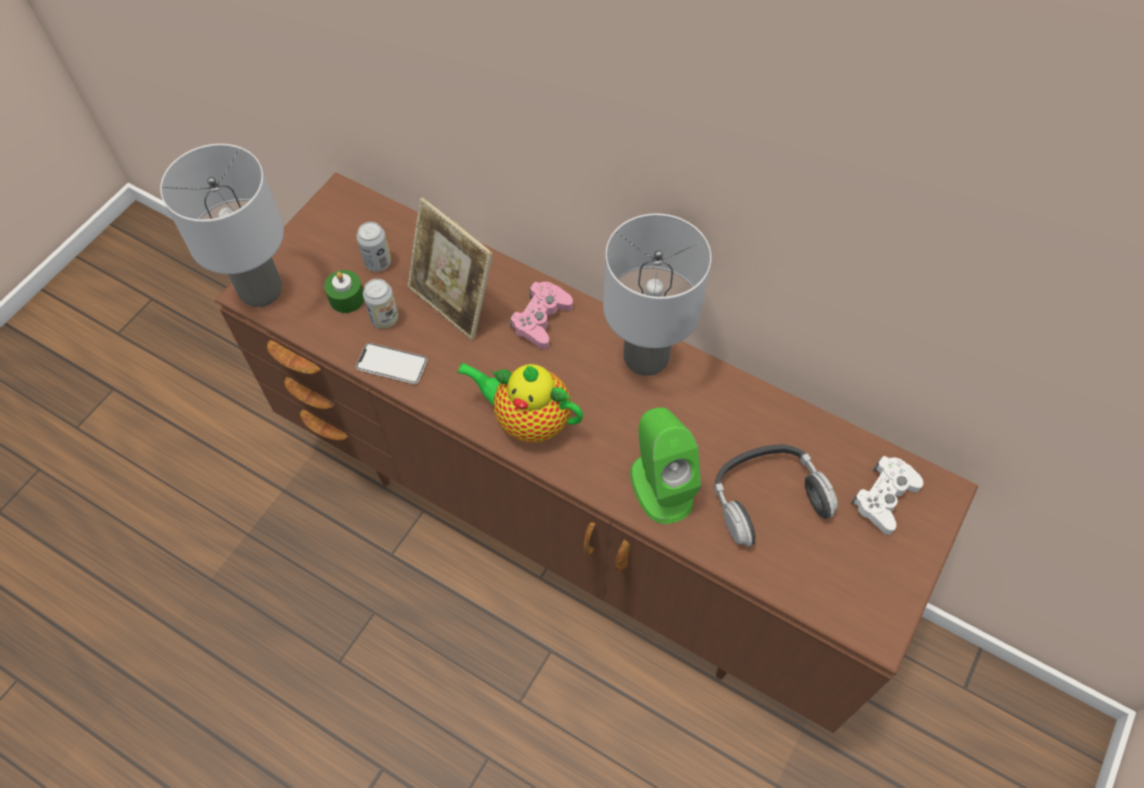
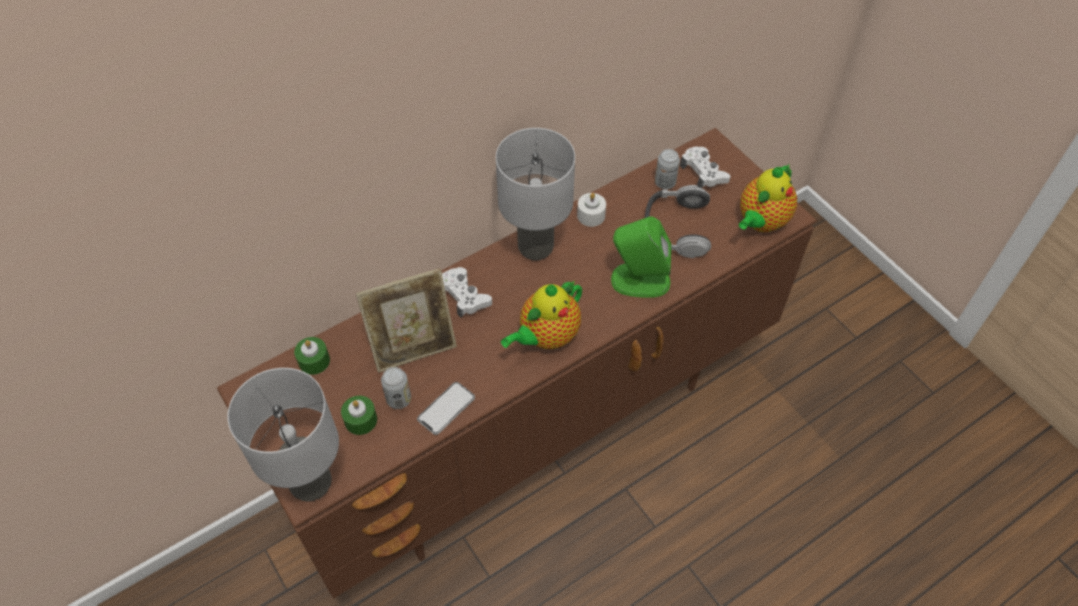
camera: 65 degrees left, 5 degrees down
can [356,222,391,272] -> can moved to [655,149,680,189]
pink game controller [510,282,573,349] -> white game controller [442,267,492,318]
none -> green candle [294,337,330,375]
none -> white candle [577,193,606,227]
none -> teapot [739,165,797,232]

